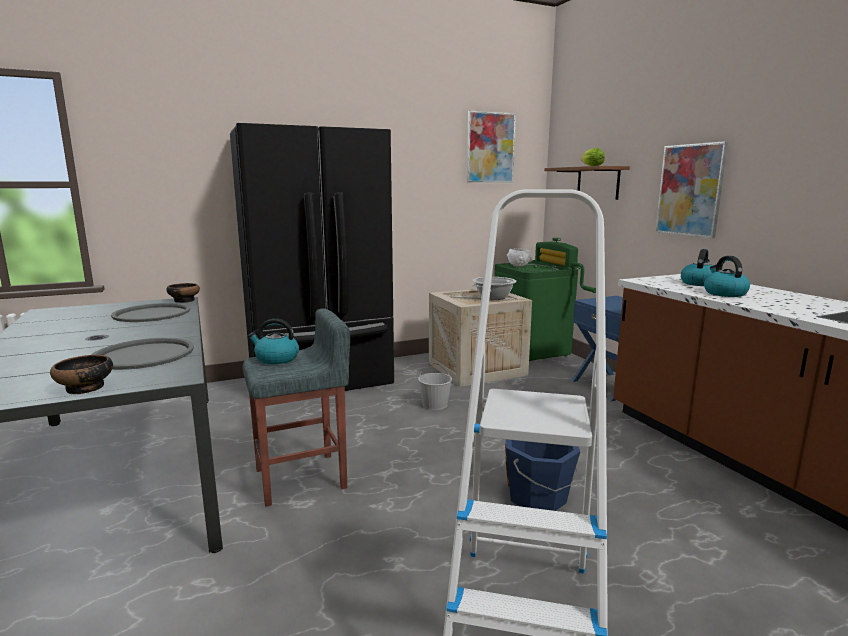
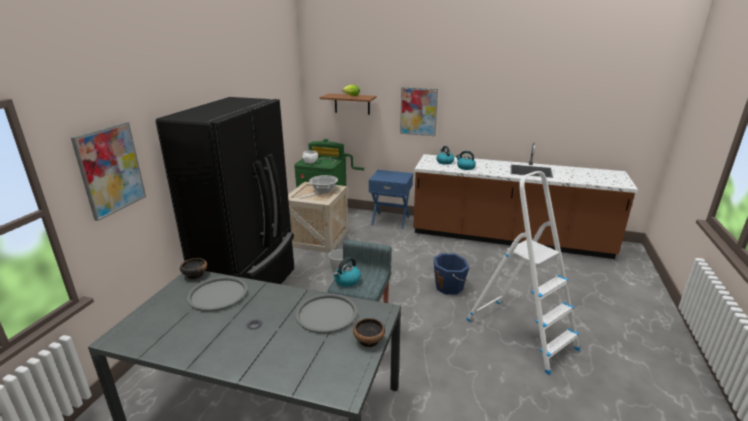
camera: 50 degrees left, 10 degrees up
picture [467,111,516,183] -> picture moved to [71,122,146,221]

